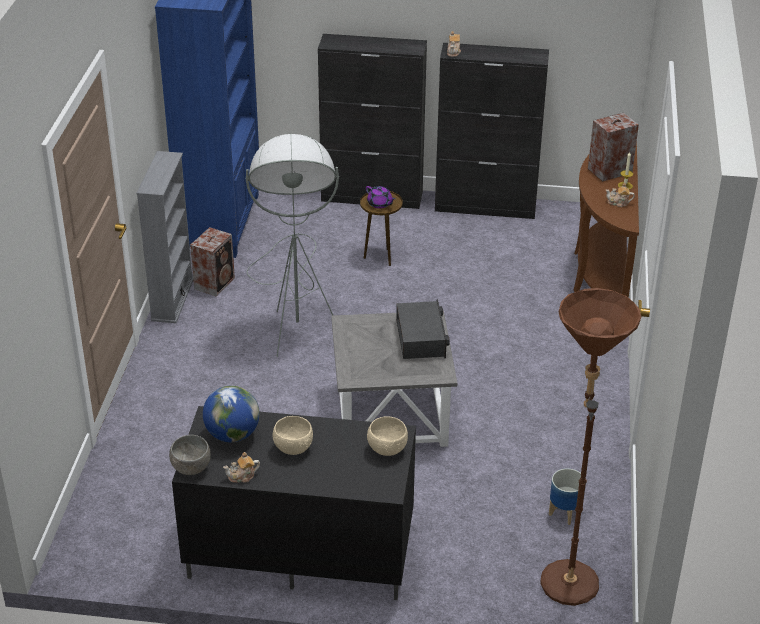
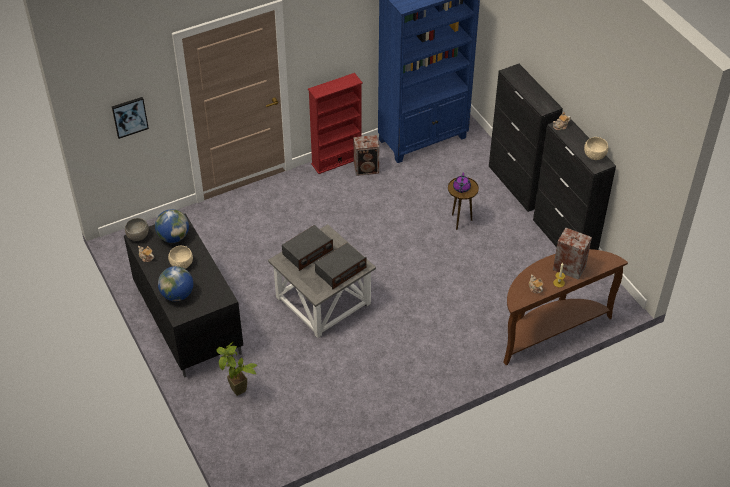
camera: 55 degrees right, 10 degrees up
grey bookcase [136,151,193,323] -> red bookcase [308,73,363,174]
grey floor lamp [246,134,339,357] -> none
beige bowl [367,416,408,456] -> beige bowl moved to [584,137,608,160]
brown floor lamp [540,288,641,606] -> none
planter [549,468,586,525] -> none
none -> picture [112,97,149,139]
none -> globe [158,266,193,301]
none -> potted plant [216,342,257,396]
none -> radio [282,225,333,271]

